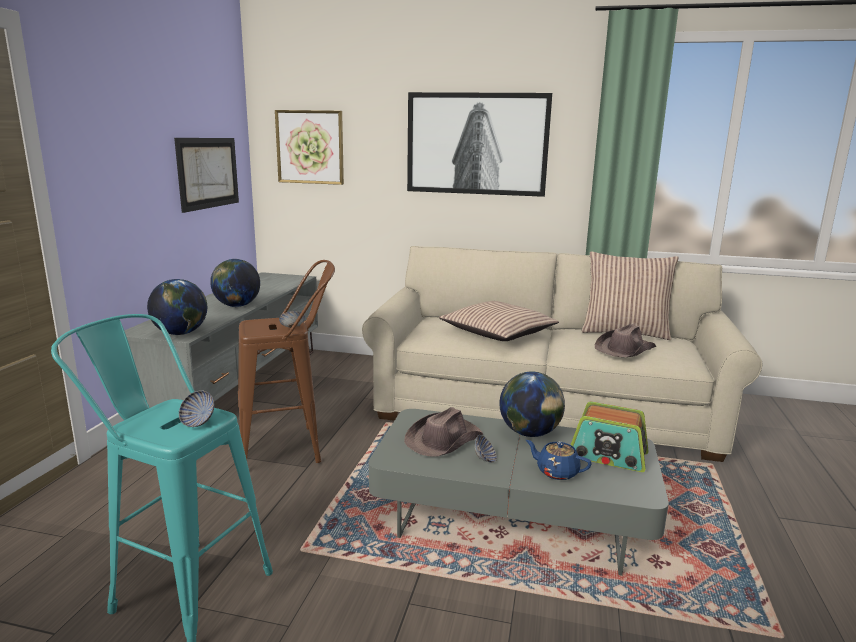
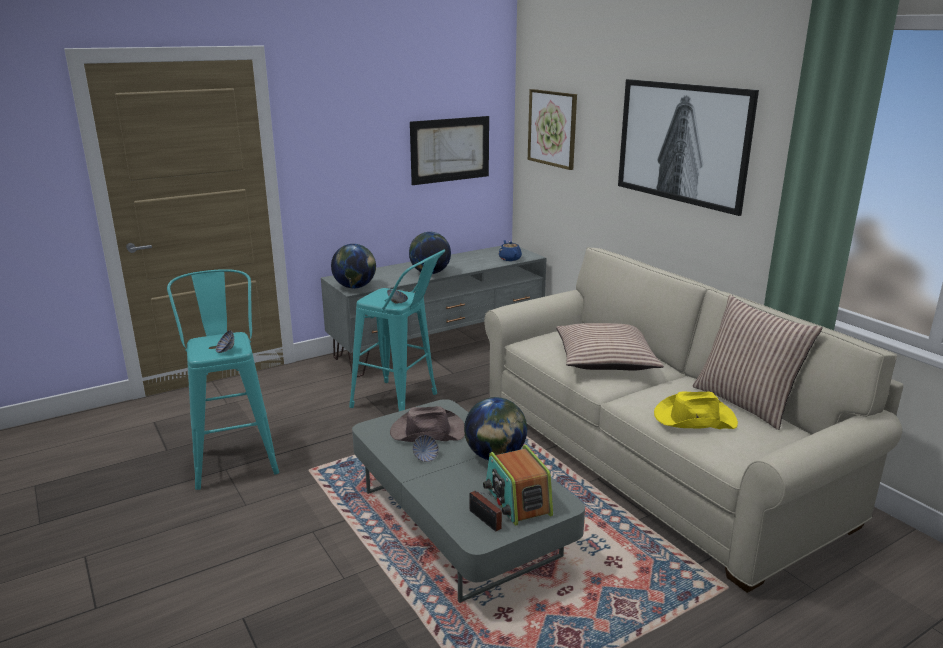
camera: 45 degrees right, 5 degrees up
brown stool [238,260,335,463] -> turquoise stool [349,249,445,411]
blue teapot [526,440,592,480] -> blue teapot moved to [499,240,522,261]
brown hat [595,324,656,357] -> yellow hat [654,392,738,429]
none -> radio [470,490,504,532]

